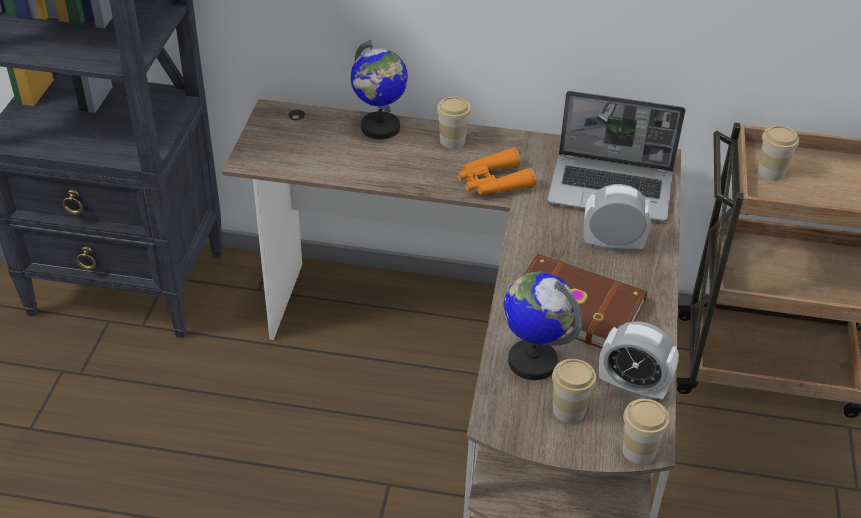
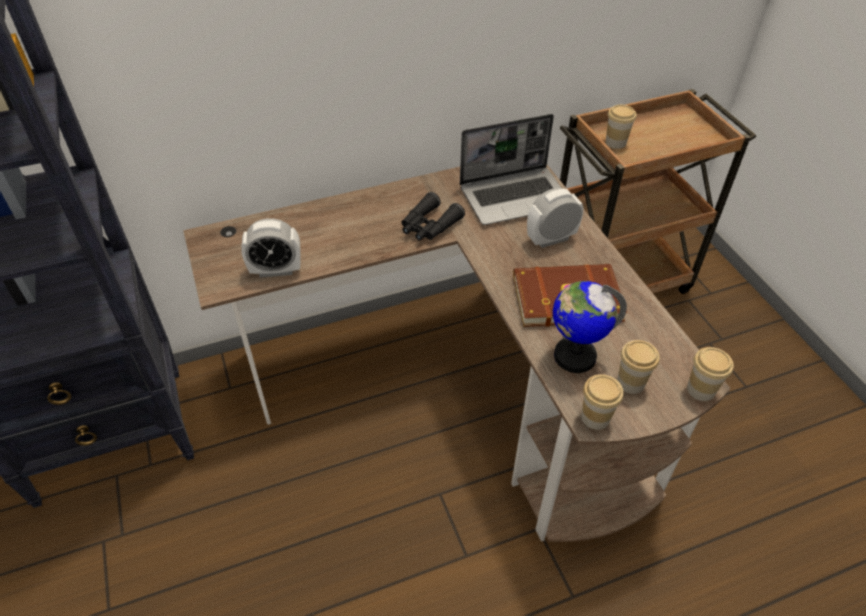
camera: 30 degrees left, 5 degrees up
globe [351,40,408,139] -> none
cup [437,96,471,149] -> cup moved to [581,374,623,430]
orange binoculars [458,148,536,195] -> black binoculars [401,192,465,241]
alarm clock [599,321,679,399] -> alarm clock moved to [241,218,301,278]

